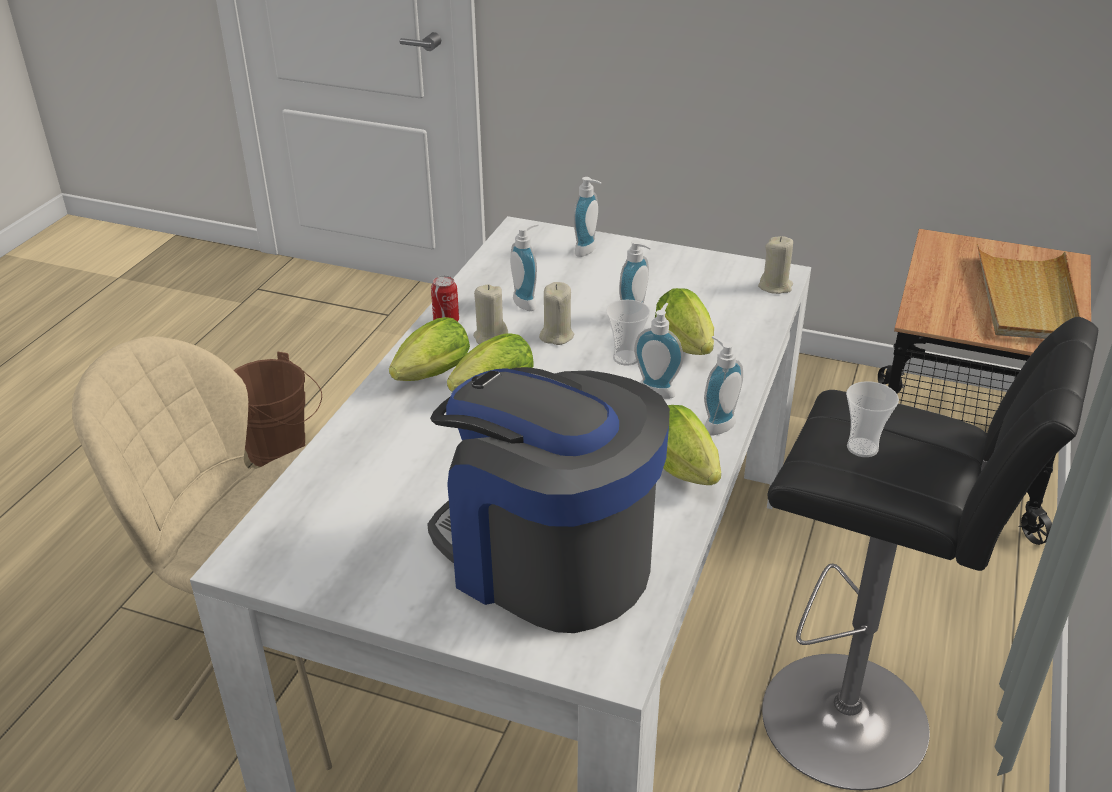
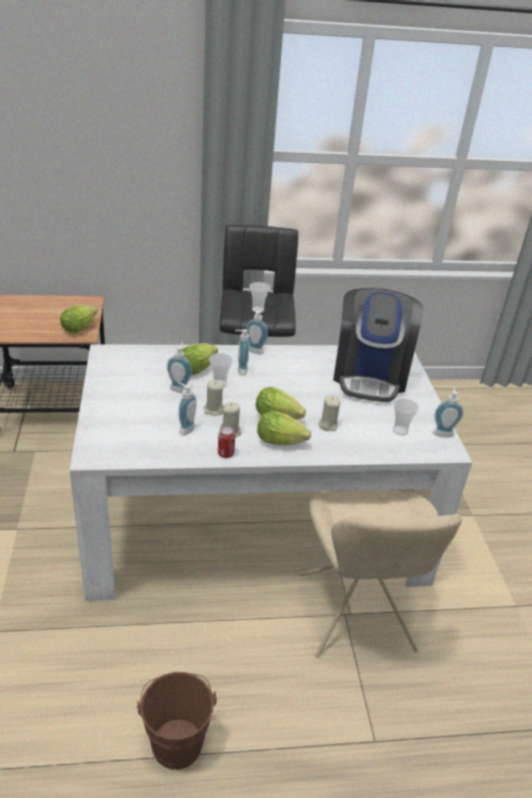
camera: 120 degrees left, 0 degrees up
soap dispenser [574,177,601,257] -> soap dispenser moved to [433,387,463,438]
lettuce [663,405,721,485] -> lettuce moved to [60,305,97,333]
beige candle [758,236,793,294] -> beige candle moved to [318,395,340,431]
beige tray [977,244,1080,339] -> none
none -> cup [393,398,419,436]

